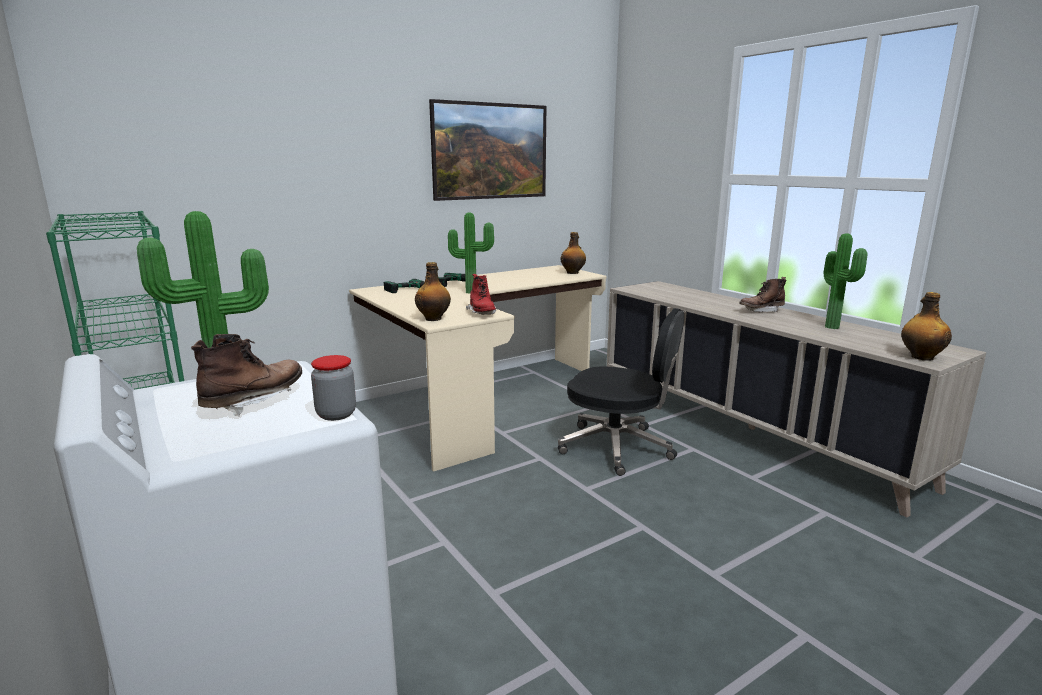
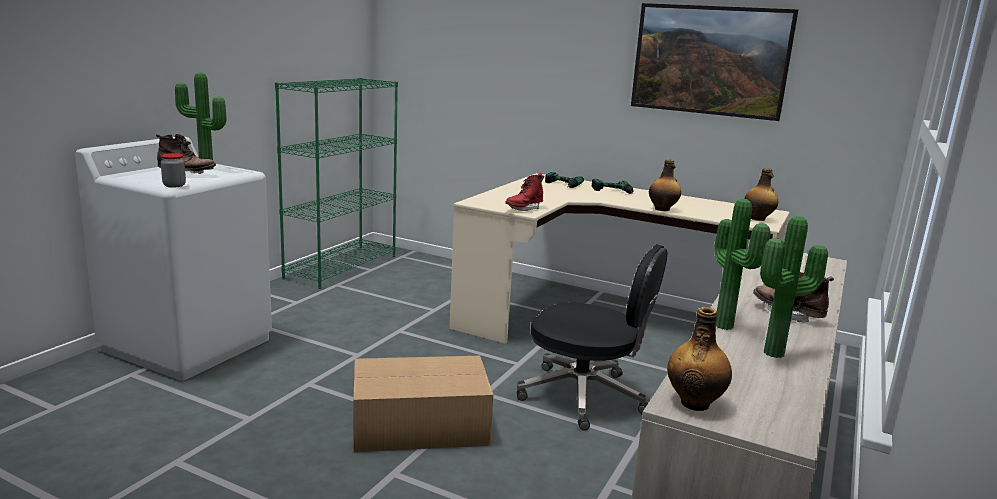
camera: 60 degrees right, 0 degrees up
bottle [415,262,451,321] -> bottle moved to [649,159,681,211]
potted plant [448,212,494,294] -> potted plant moved to [714,199,771,330]
black office chair [558,308,684,476] -> black office chair turned 60 degrees counterclockwise [517,244,667,430]
none -> cardboard box [353,356,493,452]

